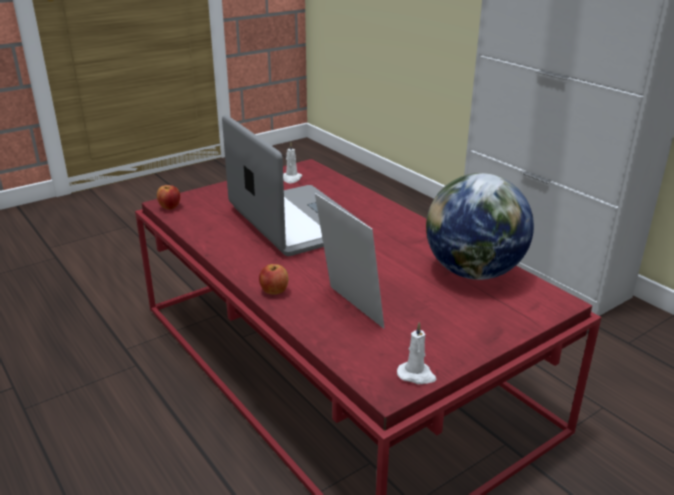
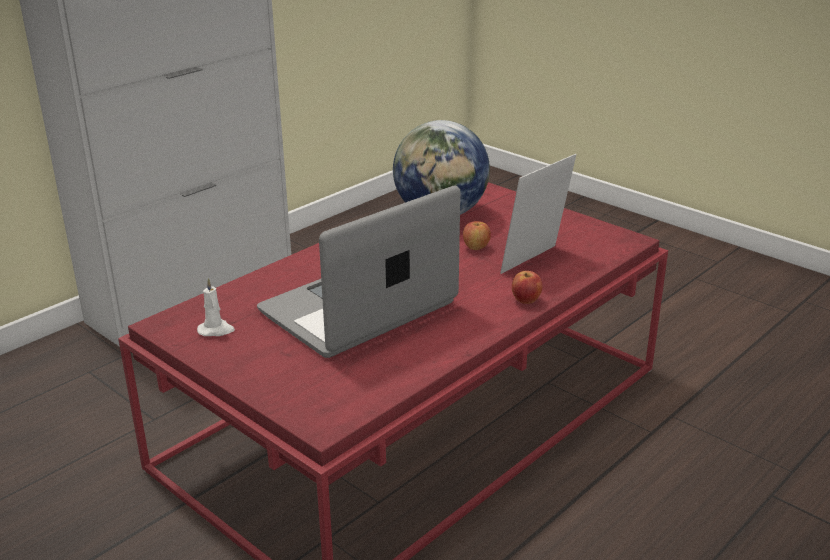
camera: 100 degrees left, 0 degrees up
apple [157,185,180,209] -> apple moved to [463,221,491,250]
white candle [397,322,436,384] -> none

